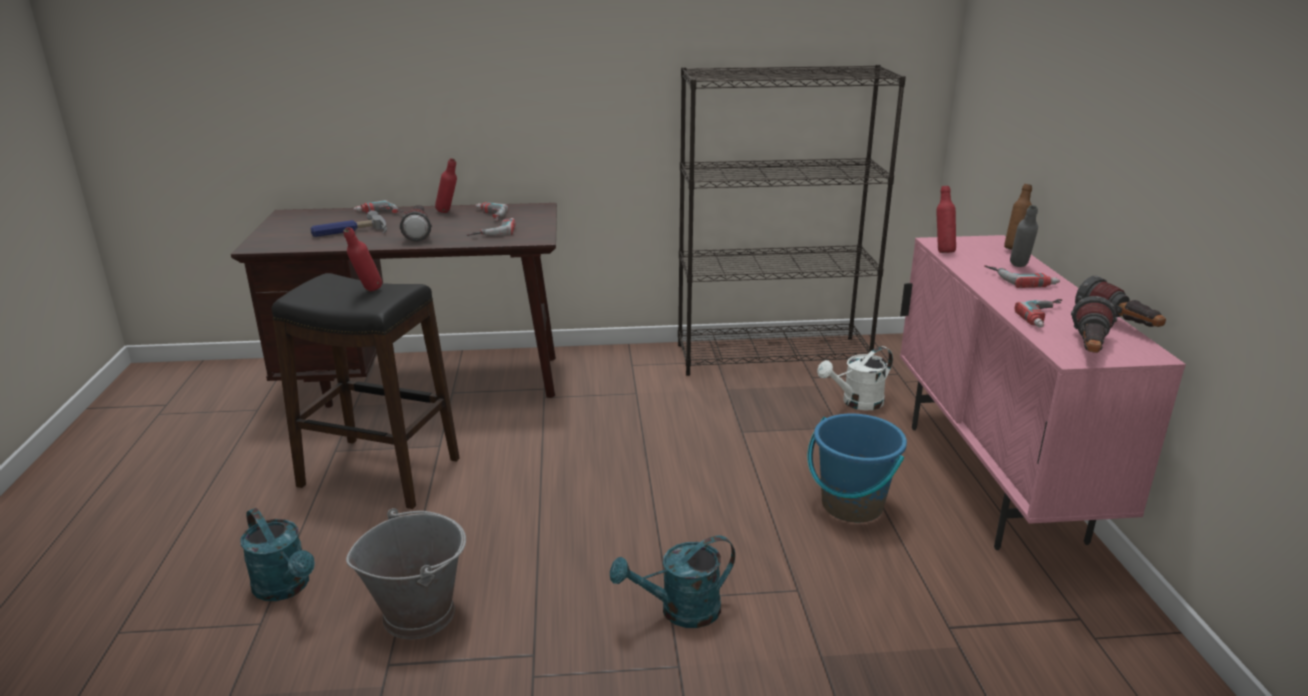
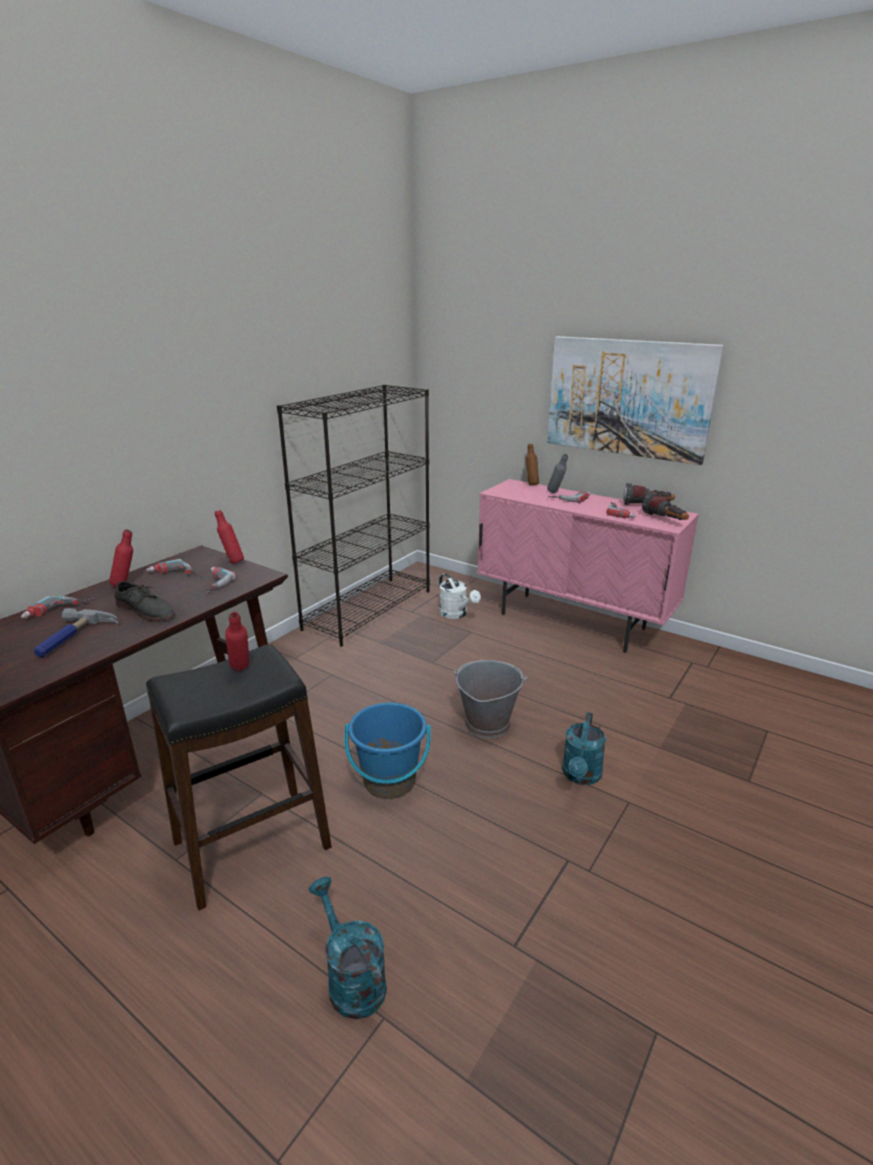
camera: 50 degrees left, 0 degrees up
turquoise watering can [241,508,315,601] -> turquoise watering can turned 120 degrees counterclockwise [309,877,387,1019]
grey bucket [346,508,466,639] -> grey bucket moved to [453,660,527,739]
flashlight [400,205,432,242] -> grey shoe [114,581,175,622]
blue bucket [808,414,907,522] -> blue bucket moved to [344,703,431,799]
white watering can [817,346,893,411] -> white watering can turned 45 degrees counterclockwise [439,573,481,619]
red bottle [937,186,956,253] -> red bottle moved to [215,510,244,564]
none -> picture [547,336,724,465]

